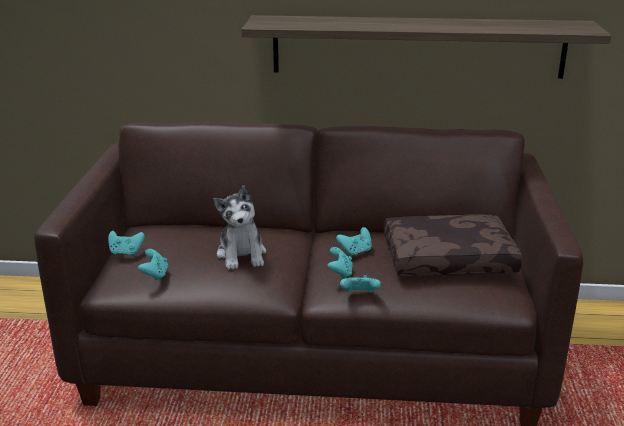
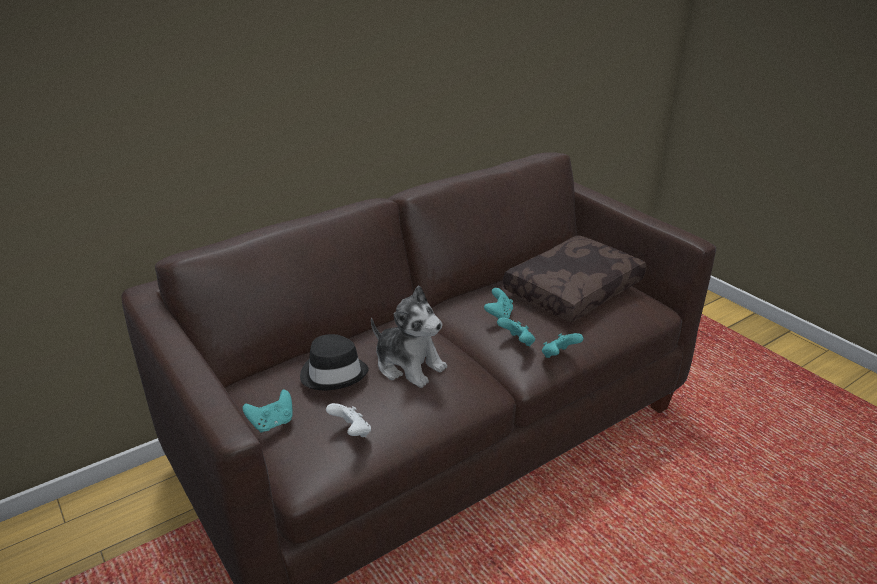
camera: 40 degrees left, 5 degrees up
turquoise game controller [138,249,168,281] -> white game controller [326,403,371,437]
shelf [242,15,611,79] -> none
none -> black hat [300,334,368,390]

